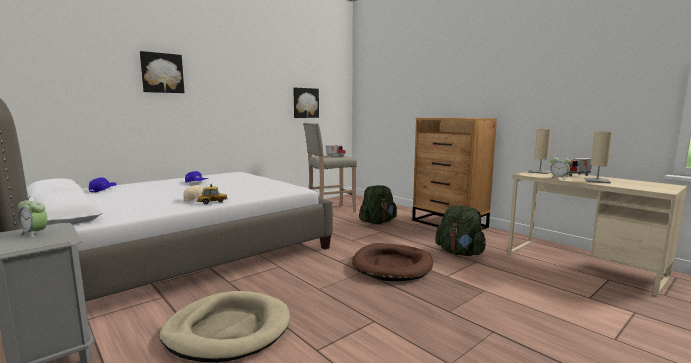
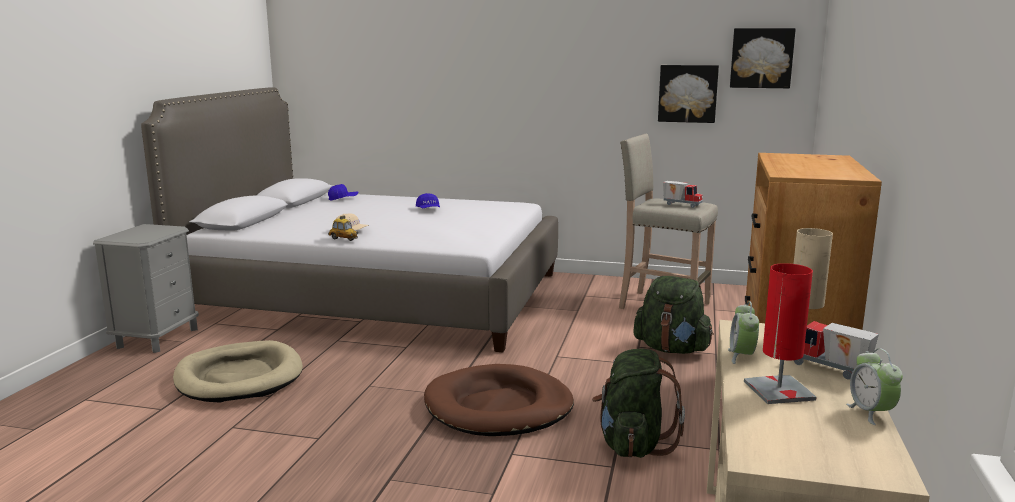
camera: 55 degrees right, 5 degrees up
alarm clock [17,196,47,238] -> alarm clock moved to [846,348,903,425]
picture [140,51,184,93] -> picture moved to [730,28,796,88]
beige table lamp [585,131,612,184] -> red table lamp [744,263,816,404]

